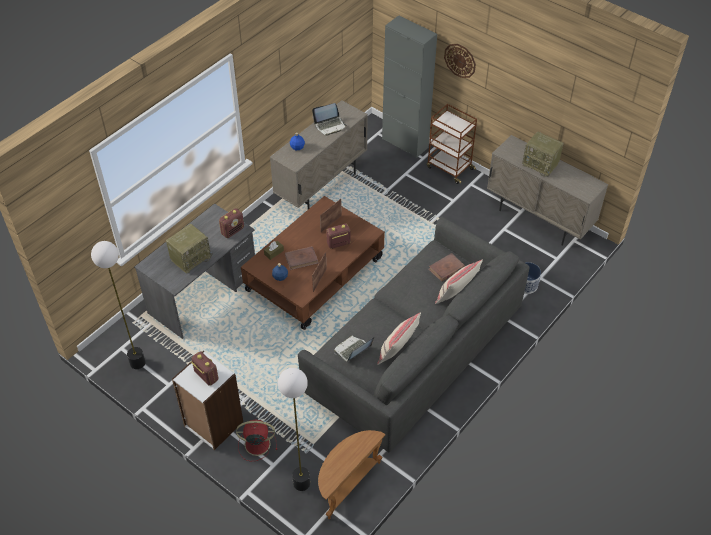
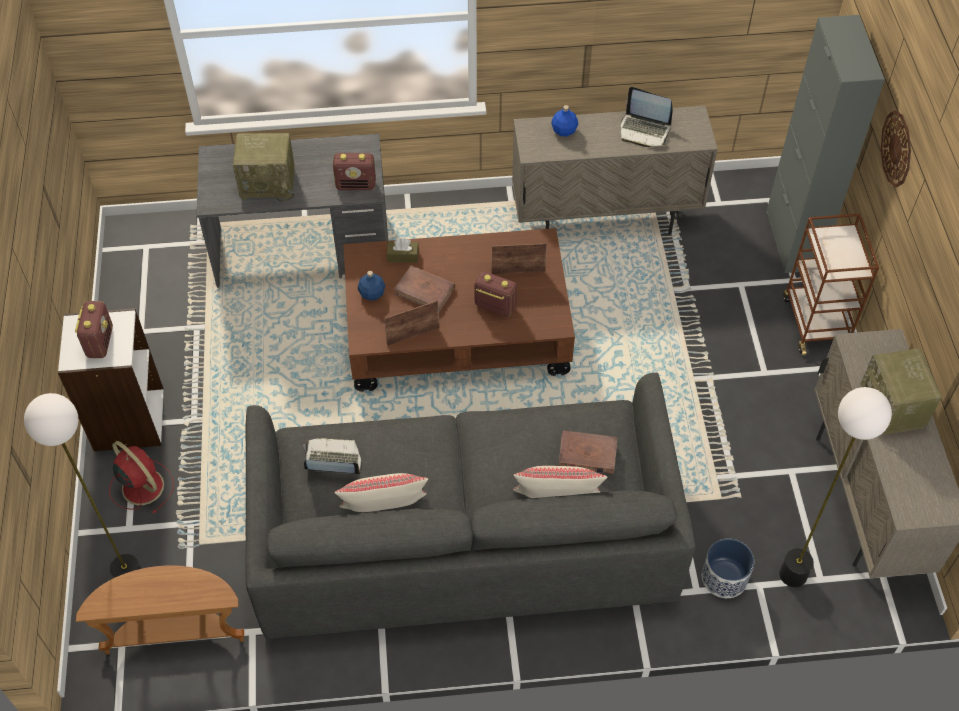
camera: 45 degrees right, 5 degrees up
floor lamp [91,241,145,369] -> floor lamp moved to [779,387,892,587]

